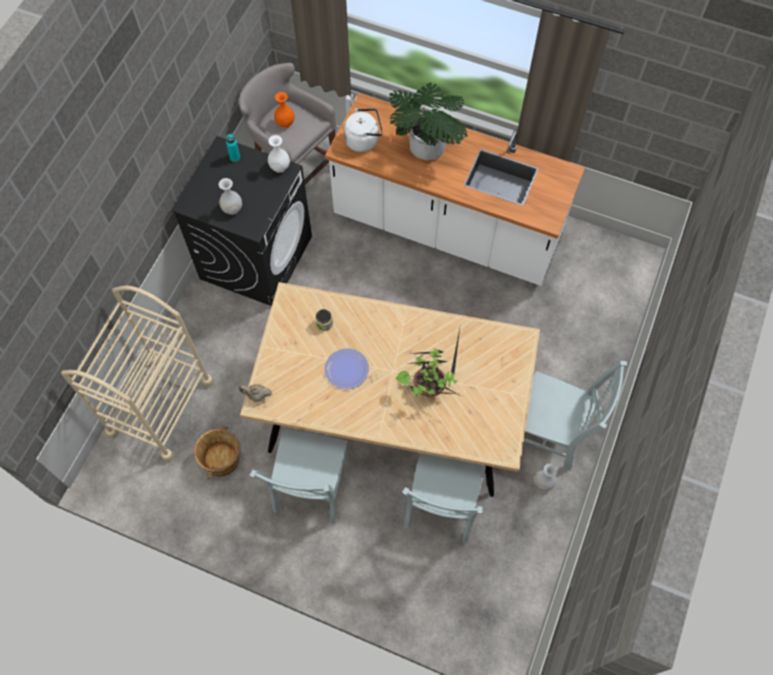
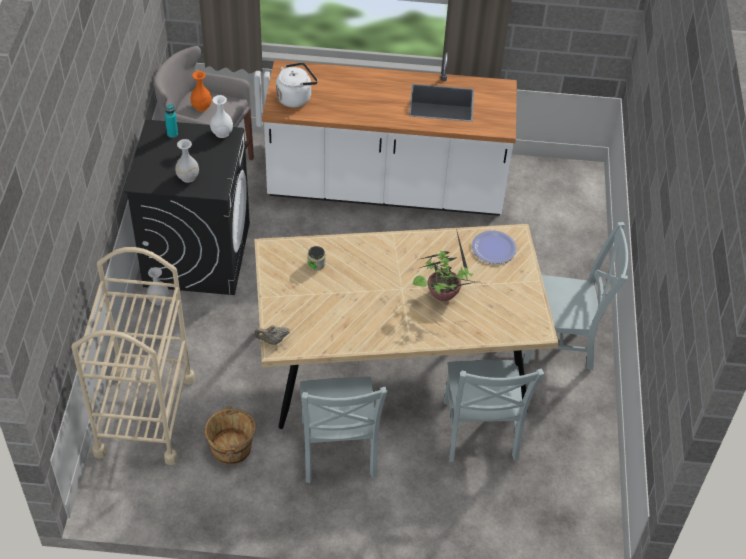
camera: 20 degrees left, 15 degrees down
plate [325,349,369,389] -> plate moved to [472,230,517,264]
potted plant [389,83,468,160] -> none
white vase [534,464,558,491] -> white vase moved to [147,267,170,305]

